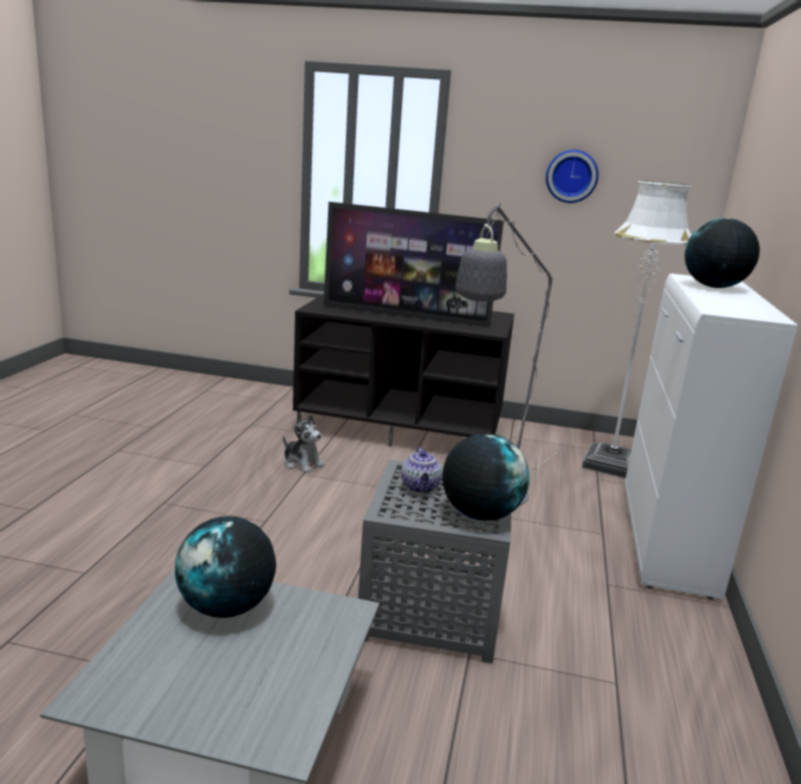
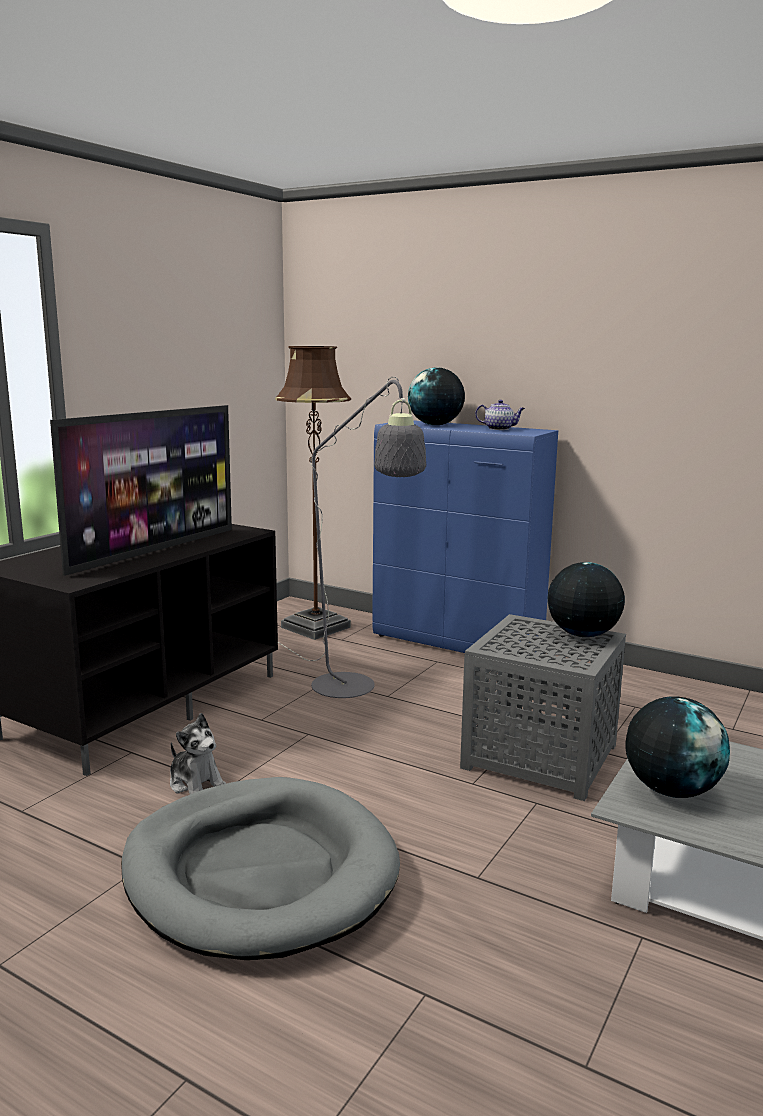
camera: 70 degrees left, 5 degrees down
plush toy [283,414,324,473] -> plush toy turned 75 degrees clockwise [170,713,226,794]
teapot [401,447,442,493] -> teapot moved to [475,400,525,430]
wall clock [546,150,598,203] -> none
white floor lamp [582,180,692,478] -> brown floor lamp [275,346,351,640]
white cabinet [625,274,798,600] -> blue cabinet [372,420,558,653]
none -> grey dog bed [121,777,400,960]

